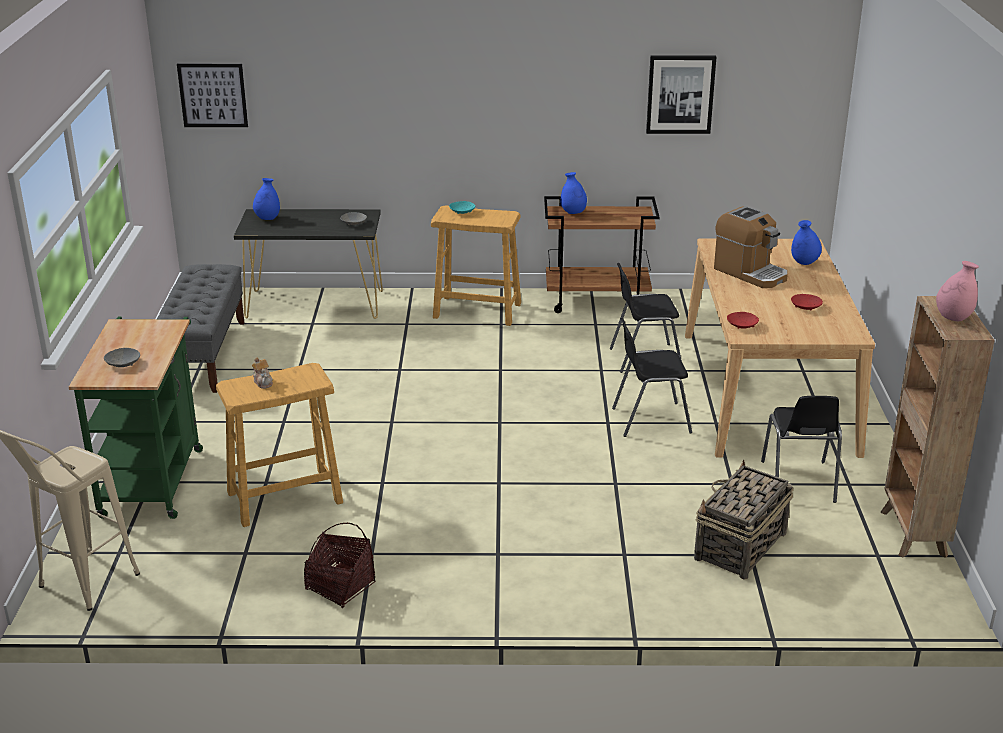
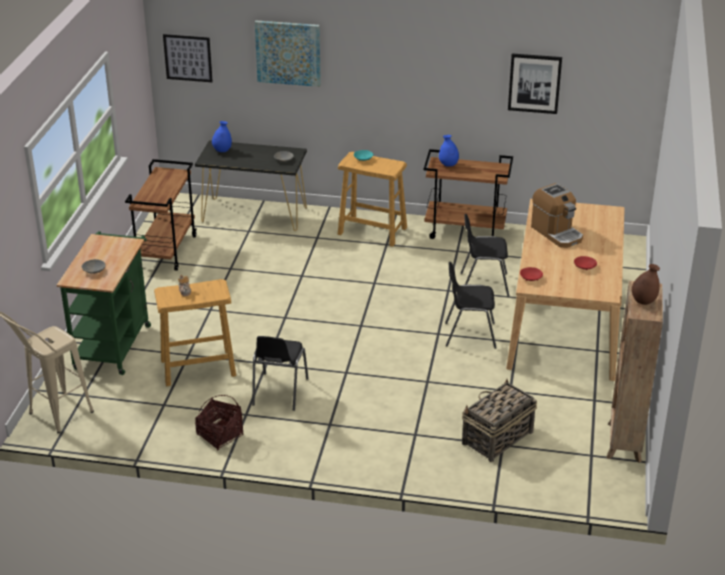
camera: 10 degrees right, 5 degrees up
grey bench [157,264,244,393] -> brown cart [125,159,196,271]
black chair [761,396,842,503] -> black chair moved to [252,336,309,411]
blue vase [791,220,822,265] -> none
pink vase [936,261,979,321] -> brown vase [632,264,660,305]
none -> picture [255,21,321,87]

